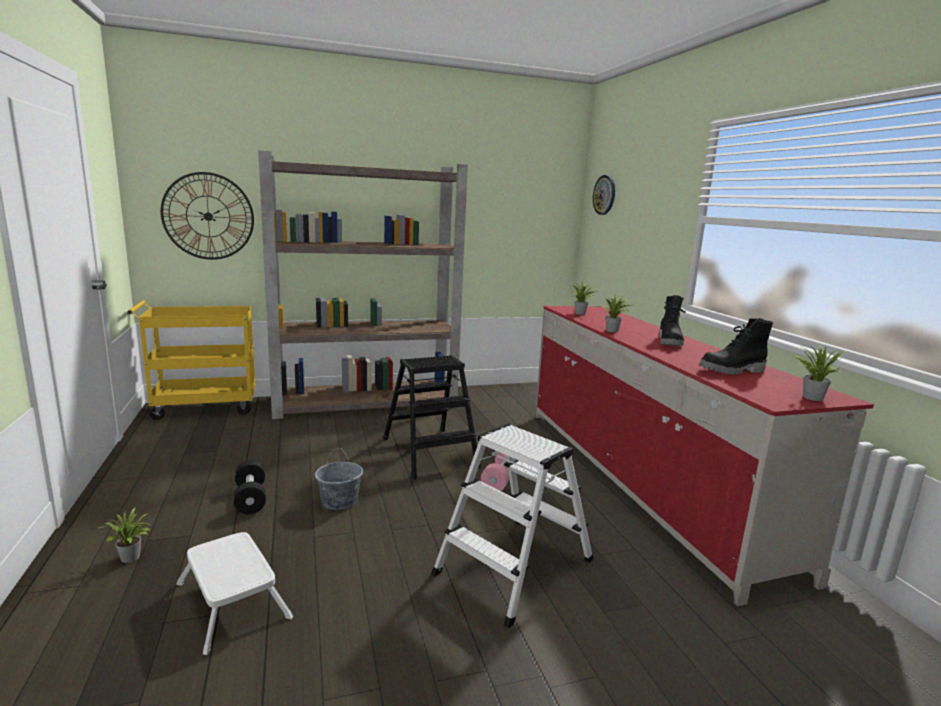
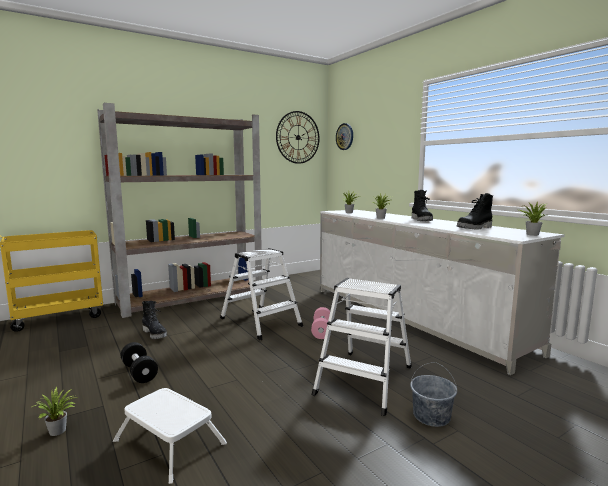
camera: 15 degrees left, 5 degrees down
wall clock [160,172,254,260] -> wall clock moved to [276,111,319,164]
grey bucket [315,448,363,510] -> grey bucket moved to [410,362,457,427]
black step ladder [383,355,481,480] -> white step ladder [220,248,303,340]
red cabinet [536,306,874,606] -> white cabinet [320,210,565,375]
none -> black boot [142,301,167,339]

